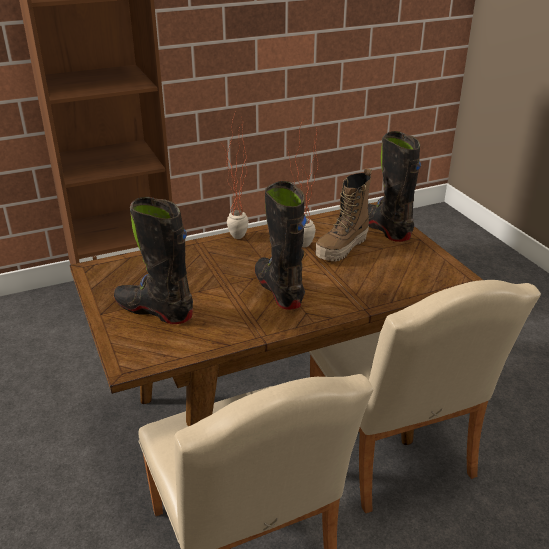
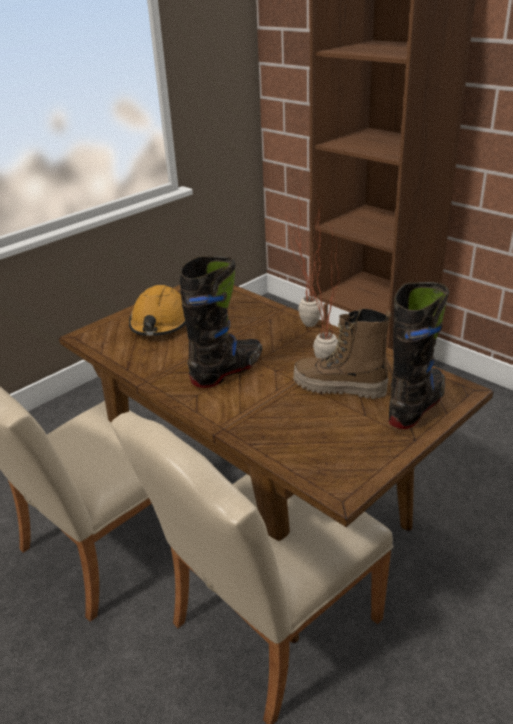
camera: 70 degrees right, 0 degrees up
black boot [114,197,193,324] -> orange hard hat [129,285,186,336]

